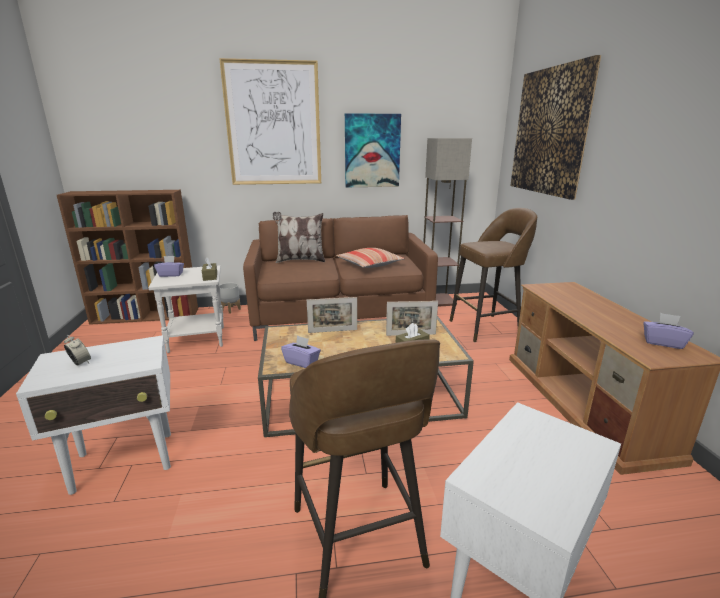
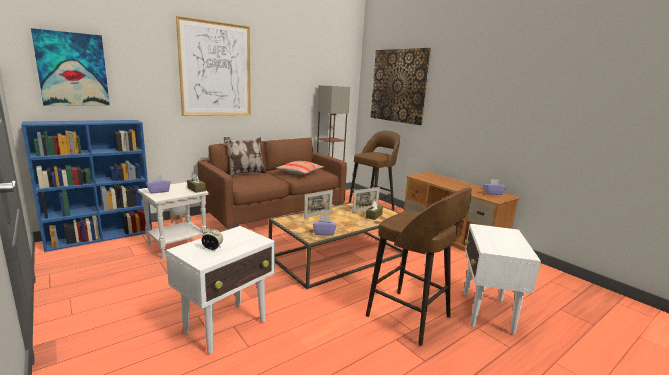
camera: 30 degrees left, 5 degrees down
brown bookcase [57,190,198,325] -> blue bookcase [21,120,152,252]
picture [345,113,401,187] -> picture moved to [31,28,110,106]

